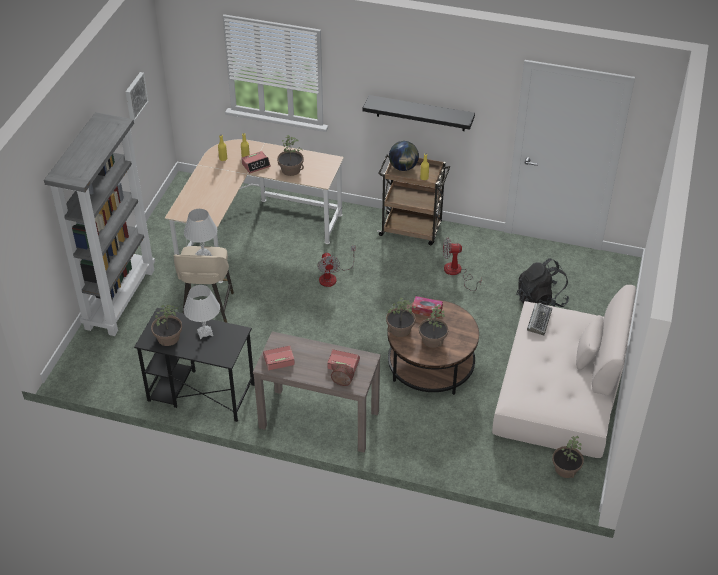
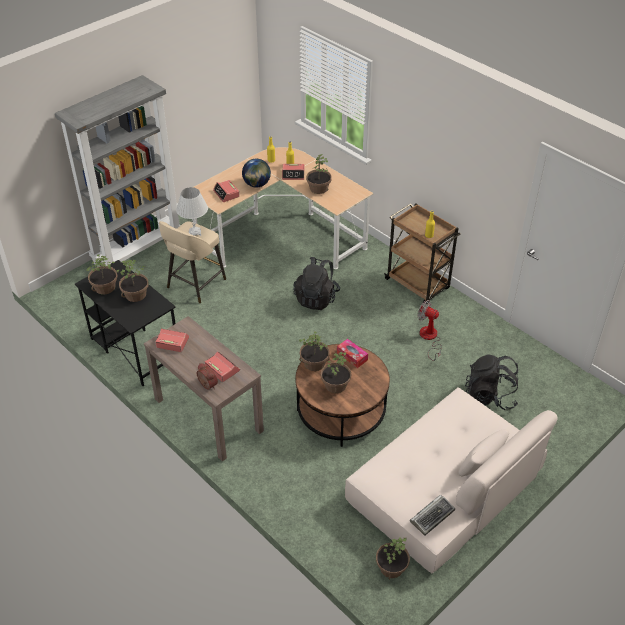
camera: 30 degrees right, 0 degrees up
picture [126,72,148,121] -> none
white table lamp [184,285,220,339] -> potted plant [116,260,149,302]
fan [317,245,355,287] -> black backpack [293,257,340,310]
black shelf [363,95,475,131] -> none
globe [389,141,419,171] -> globe moved to [242,159,271,187]
keyboard [527,303,552,335] -> keyboard moved to [410,495,455,536]
none -> alarm clock [213,180,240,202]

